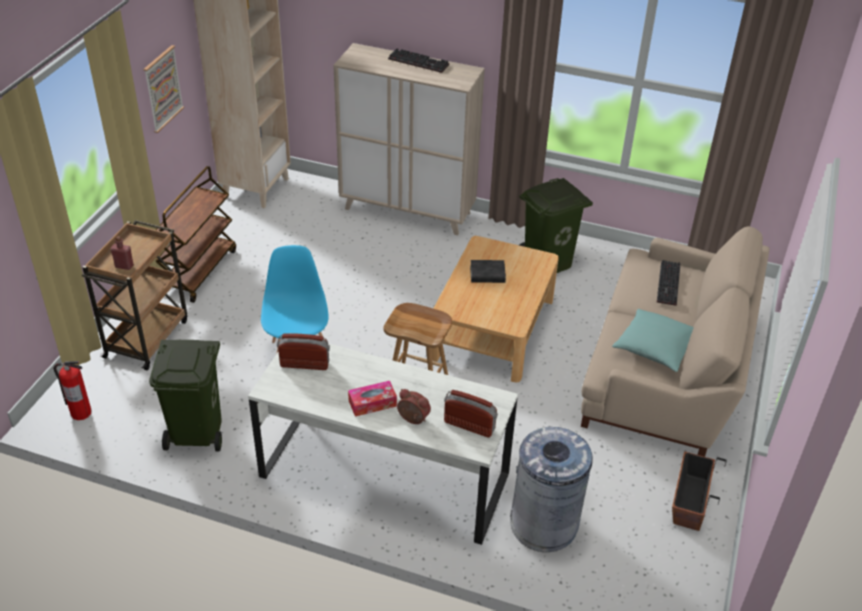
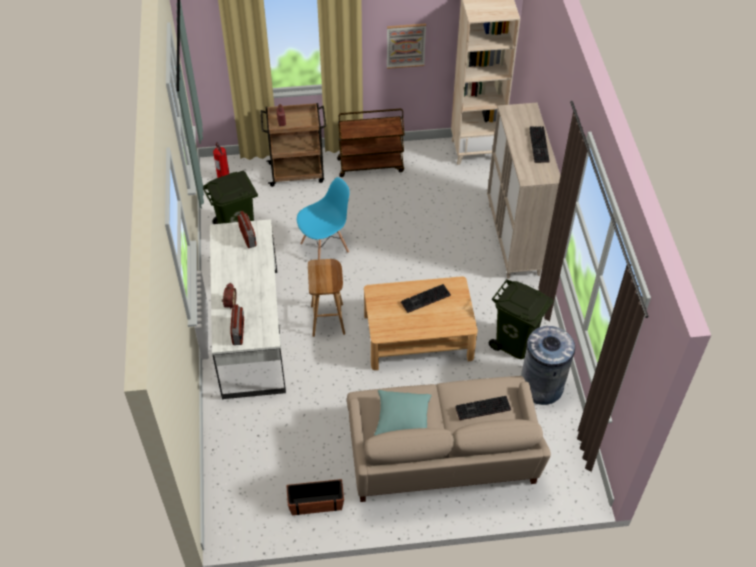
camera: 65 degrees right, 10 degrees up
tissue box [348,381,397,417] -> none
black book [470,260,506,283] -> keyboard [401,284,451,313]
grey trash can [510,427,593,552] -> grey trash can moved to [521,326,575,405]

